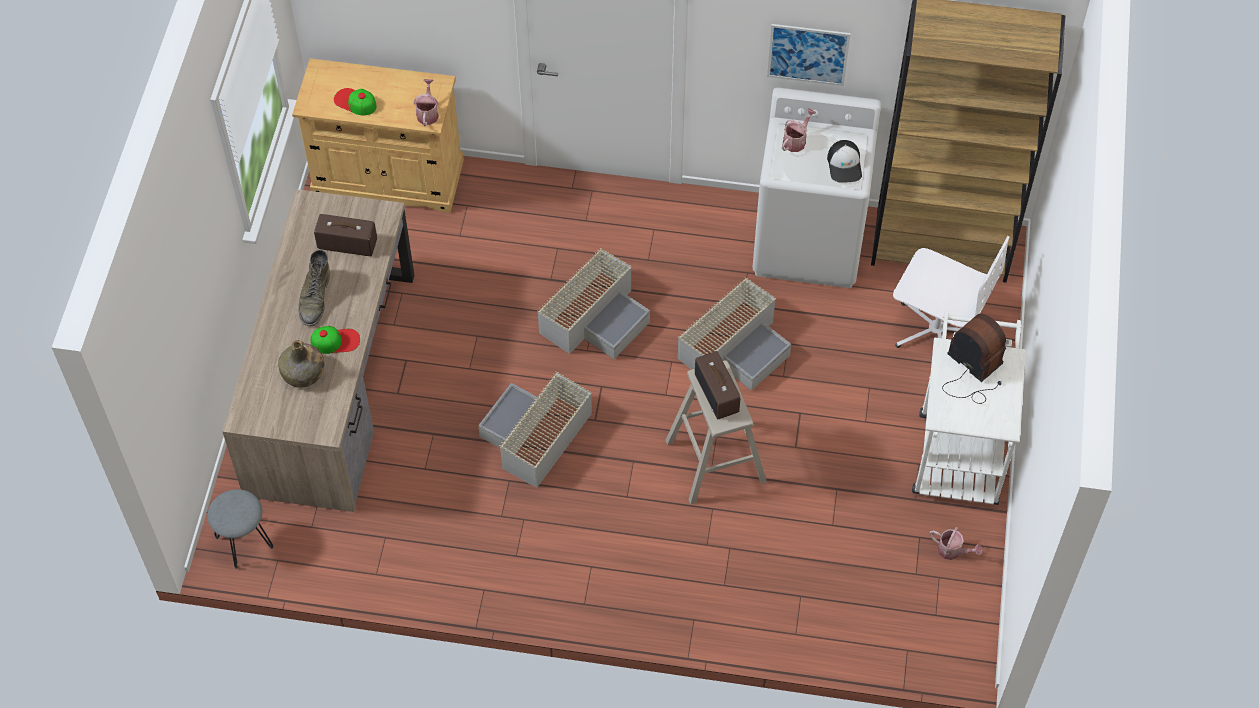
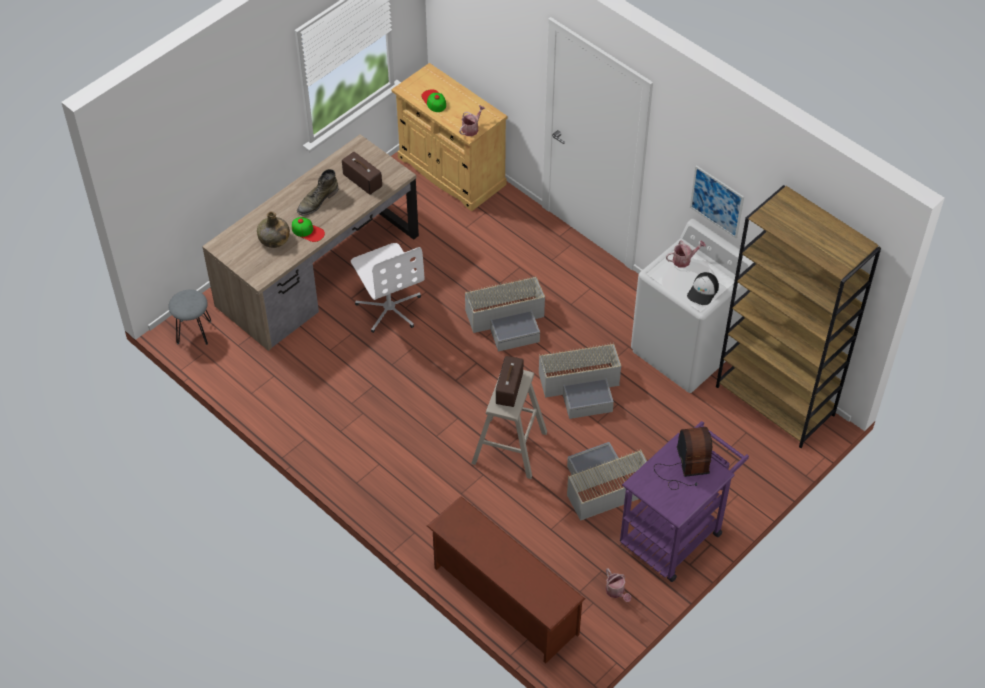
camera: 35 degrees right, 5 degrees down
grey storage box [478,371,592,488] -> grey storage box moved to [567,442,647,521]
white office chair [893,236,1010,348] -> white office chair moved to [351,243,424,333]
white cart [912,310,1026,505] -> purple cart [620,421,749,582]
none -> brown shoe rack [427,496,585,664]

